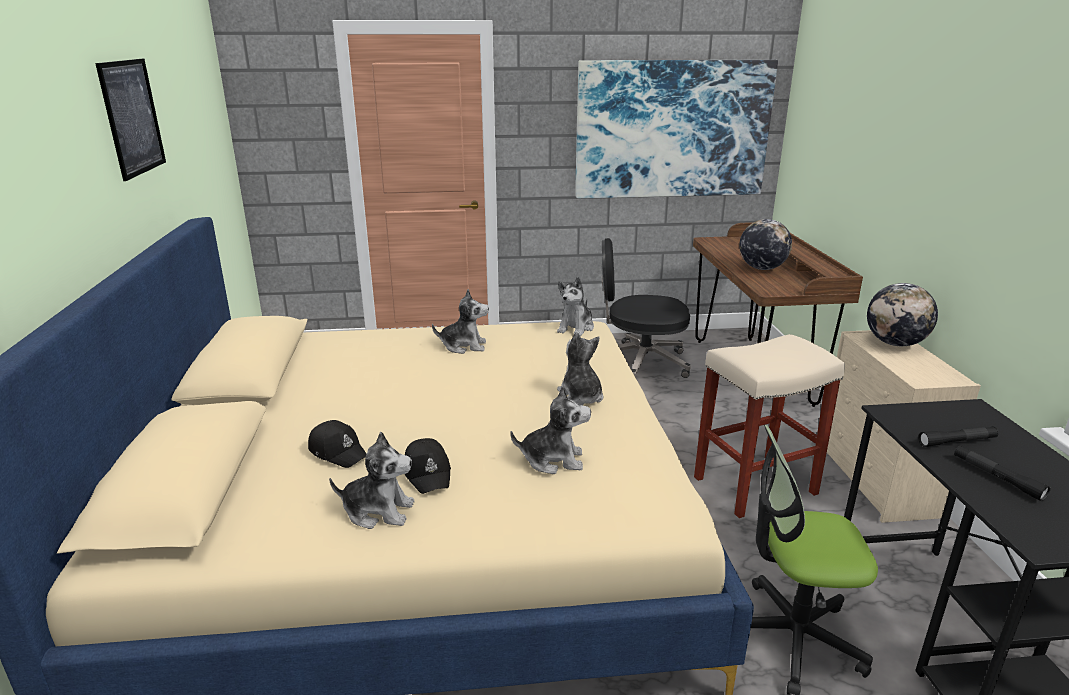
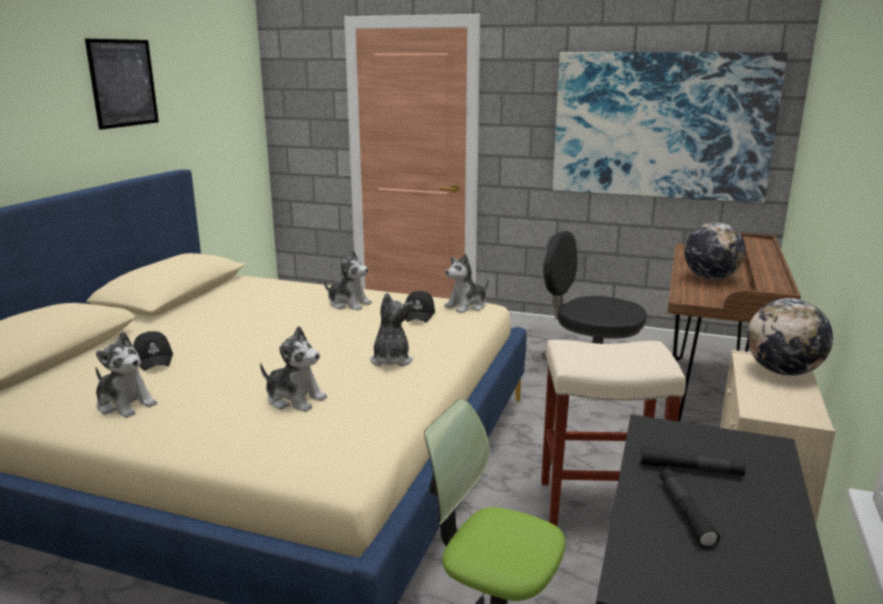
camera: 25 degrees right, 5 degrees down
black cap [405,438,451,494] -> black cap moved to [405,290,435,322]

